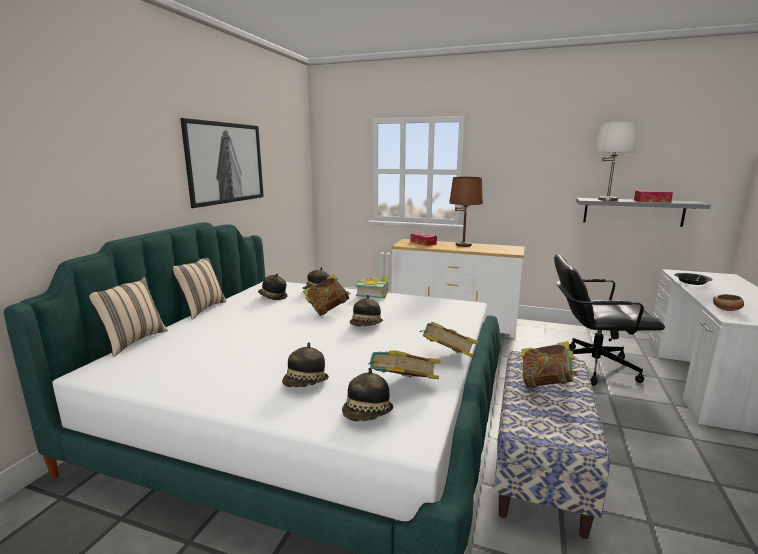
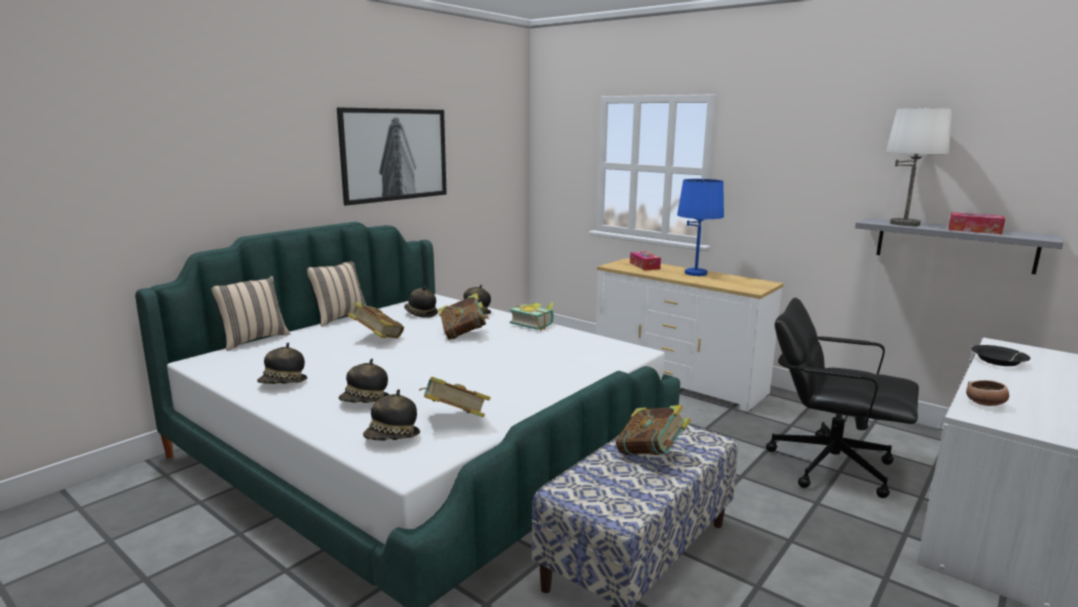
camera: 20 degrees right, 0 degrees up
hat [350,295,383,326] -> hat moved to [257,343,307,384]
book [419,322,478,357] -> book moved to [348,302,404,338]
brown table lamp [449,176,483,247] -> blue table lamp [677,179,724,276]

